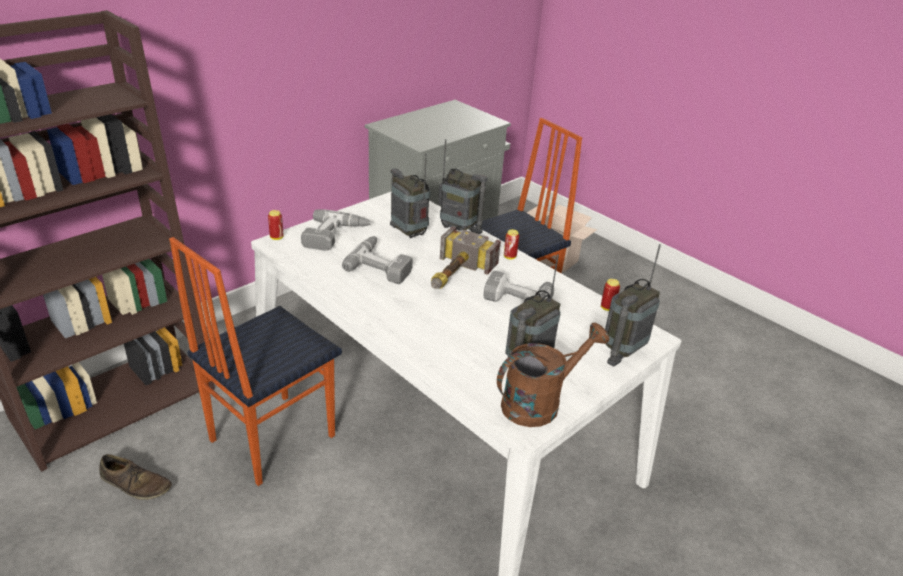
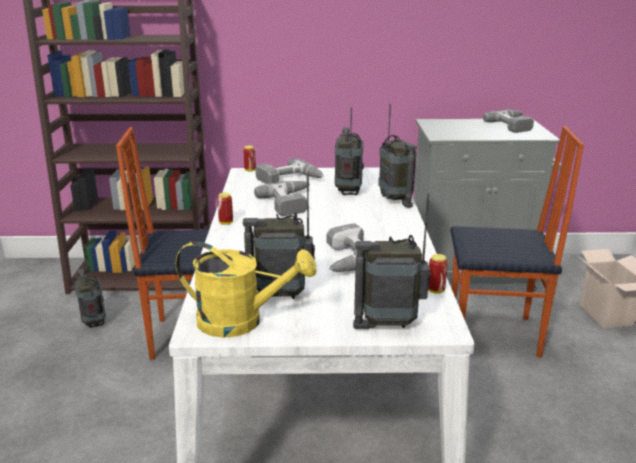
camera: 45 degrees right, 10 degrees down
brown shoe [99,454,172,500] -> radio [74,260,106,328]
hammer [431,226,501,289] -> none
brown watering can [497,323,609,427] -> yellow watering can [176,241,316,338]
can [504,230,519,259] -> can moved to [217,193,233,225]
none -> power drill [483,110,534,133]

